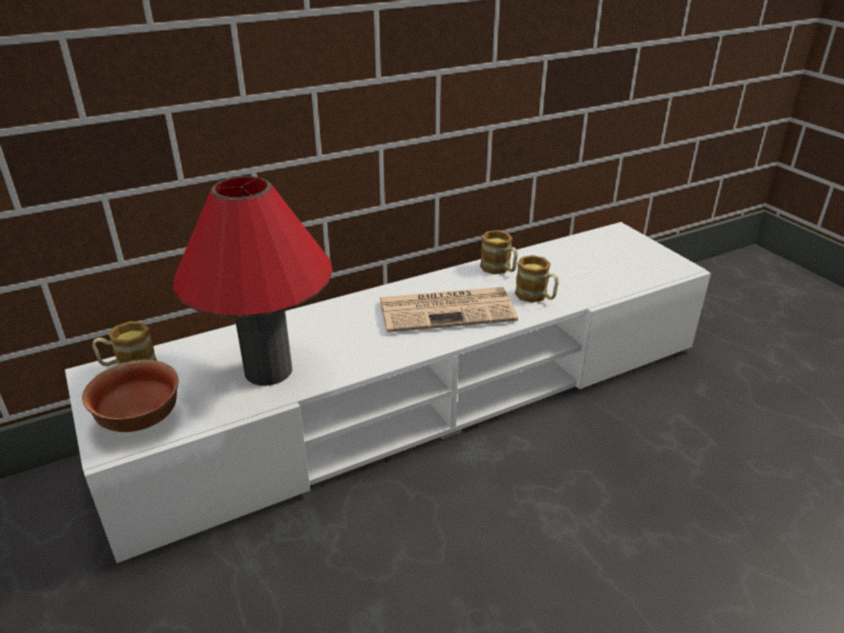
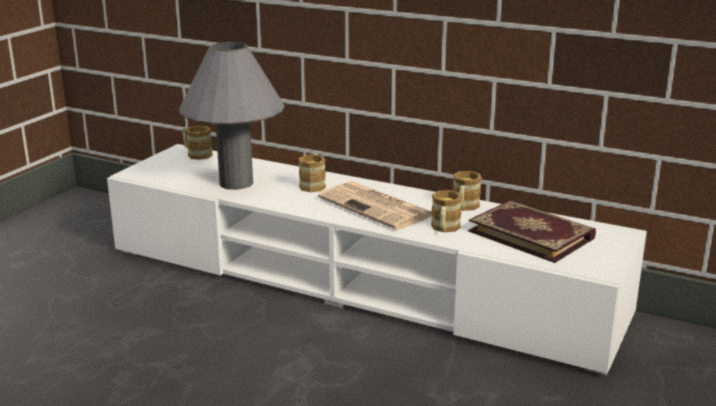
camera: 55 degrees right, 10 degrees down
bowl [82,360,178,432] -> none
red table lamp [173,176,333,386] -> grey table lamp [179,42,284,190]
none -> mug [298,154,326,192]
none -> book [468,200,596,263]

